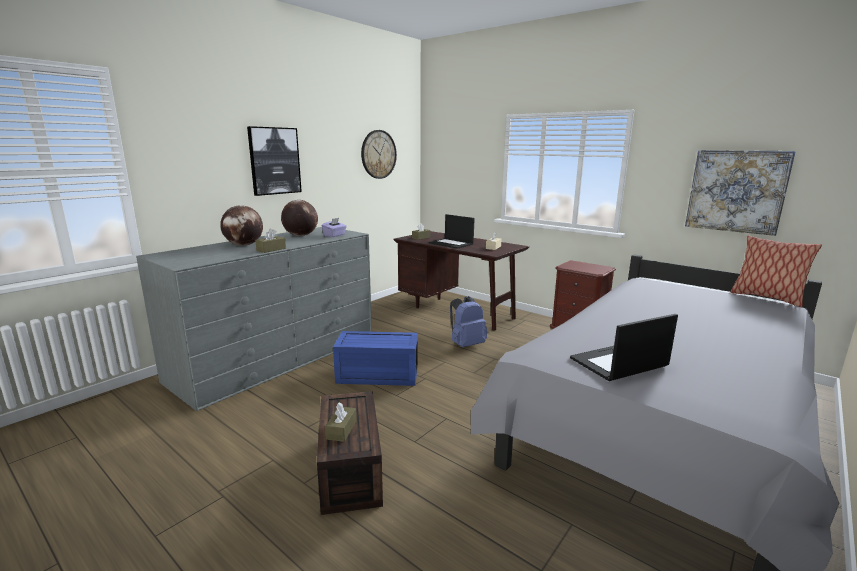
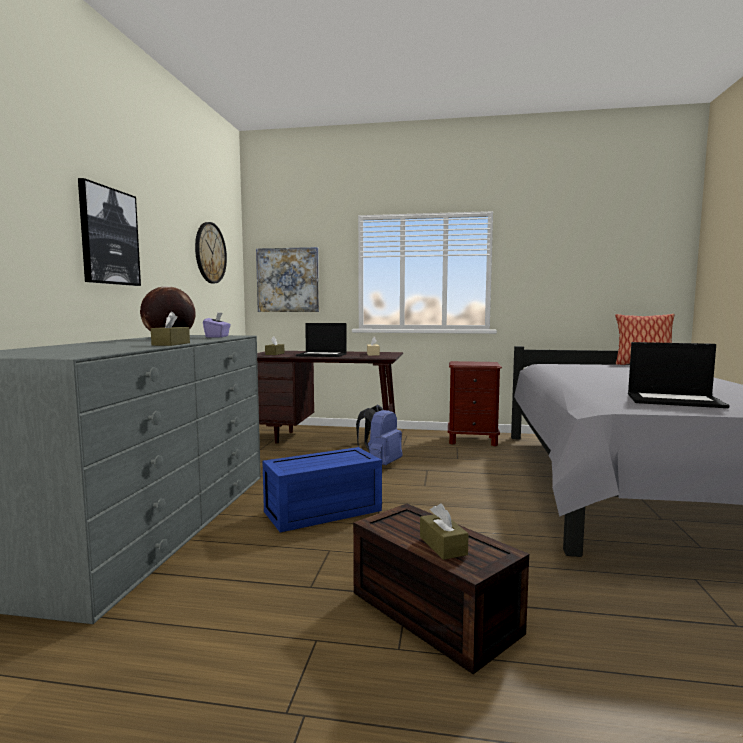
camera: 30 degrees left, 10 degrees down
globe [220,205,263,246] -> none
laptop [570,314,678,381] -> laptop turned 105 degrees counterclockwise [628,342,729,408]
picture [685,150,796,236] -> picture moved to [256,247,319,312]

